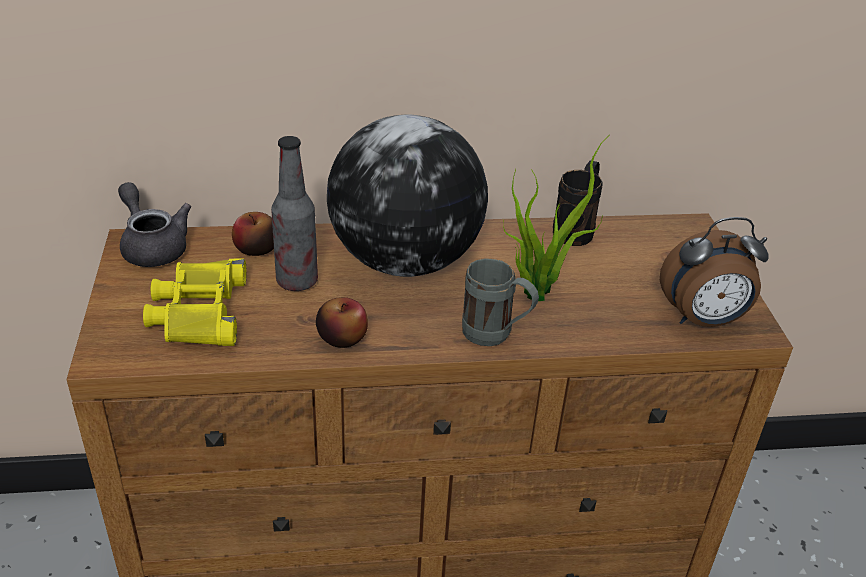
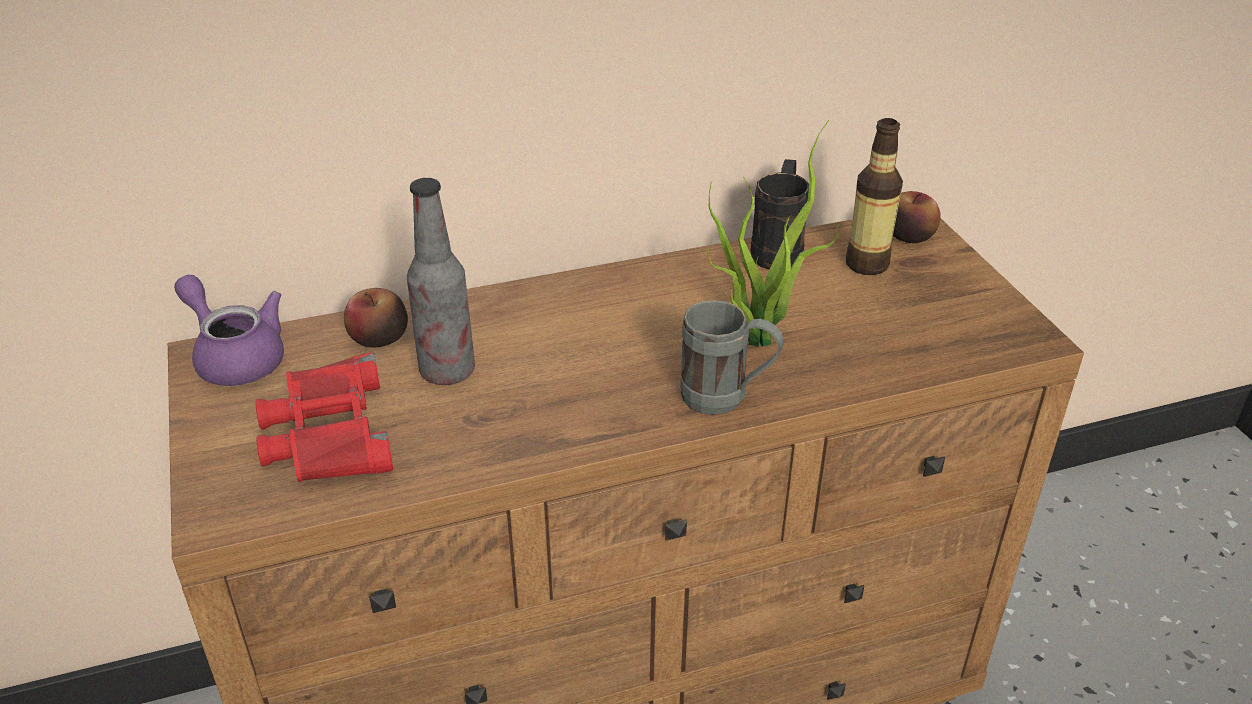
camera: 10 degrees left, 0 degrees up
grey teapot [118,182,191,267] -> purple teapot [174,275,284,386]
yellow binoculars [143,258,246,346] -> red binoculars [256,352,393,482]
apple [316,297,368,348] -> apple moved to [893,191,941,243]
globe [327,115,488,277] -> none
alarm clock [660,217,769,327] -> none
none -> bottle [846,118,903,275]

